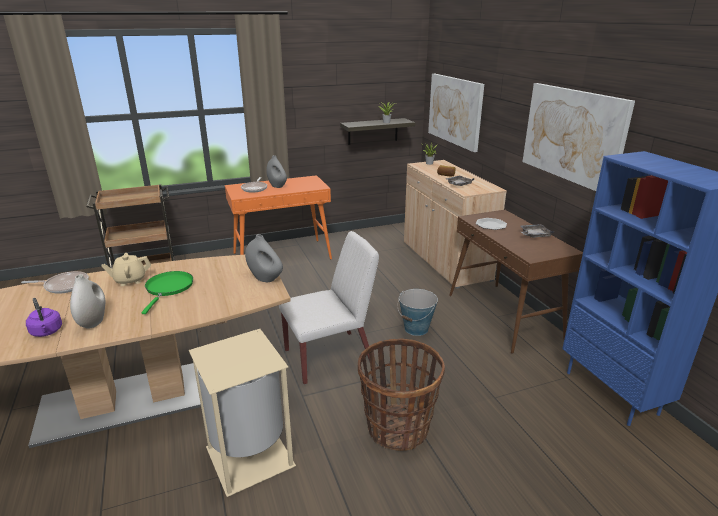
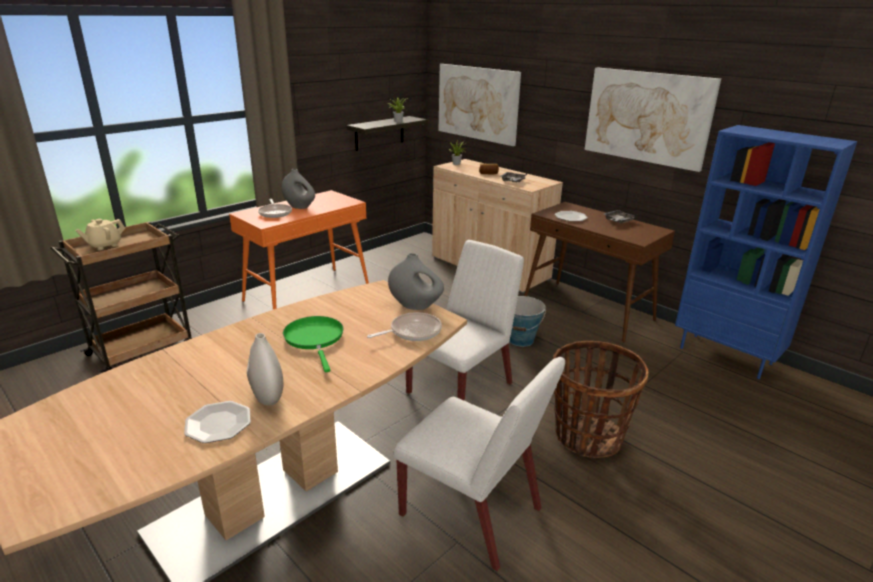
camera: 25 degrees left, 0 degrees up
frying pan [21,271,89,294] -> frying pan moved to [367,312,442,341]
purple kettle [26,298,62,337] -> plate [184,401,251,443]
beige teapot [101,253,151,286] -> beige teapot moved to [75,219,125,250]
beige trash can [189,329,296,497] -> white chair [393,357,565,571]

